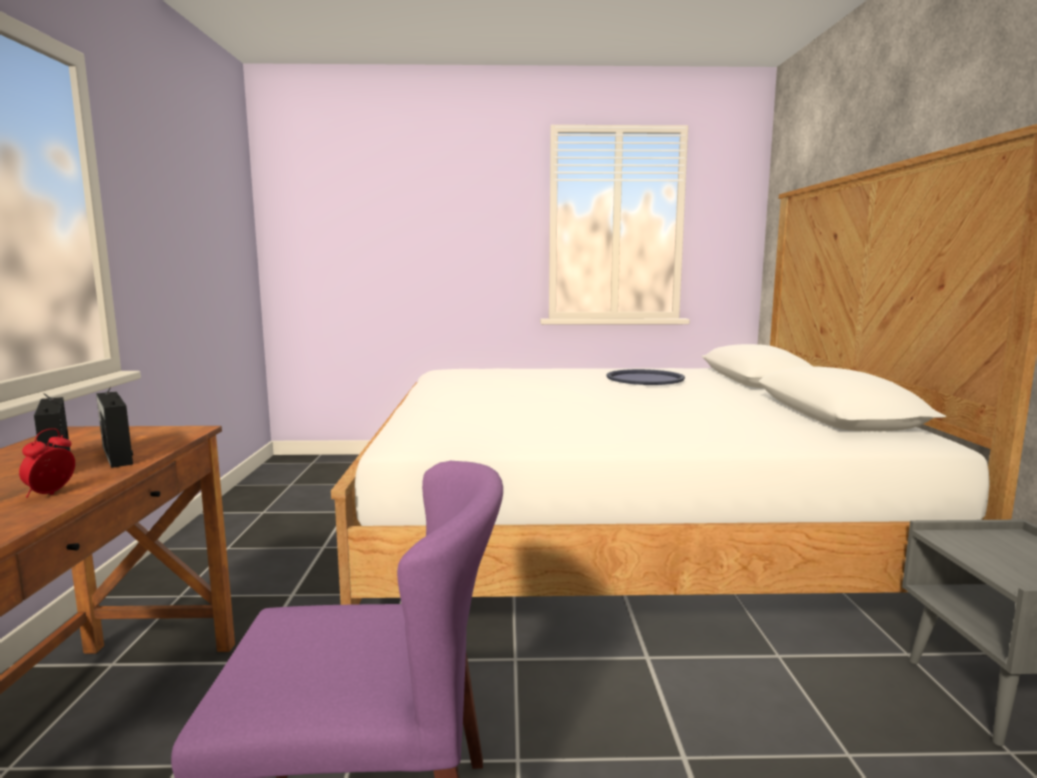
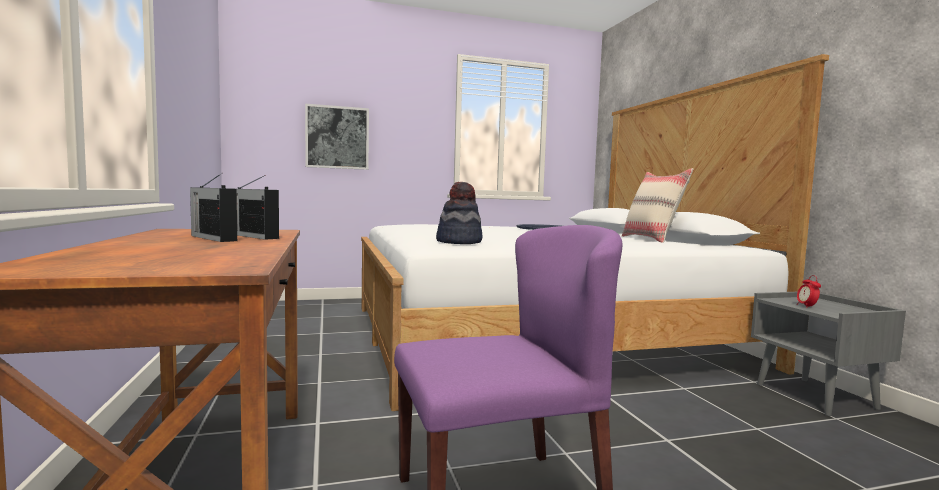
camera: 15 degrees left, 5 degrees down
alarm clock [19,428,75,498] -> alarm clock moved to [797,275,821,308]
none -> picture [305,104,369,170]
none -> hat [436,182,483,244]
none -> beige pillow [622,168,693,243]

